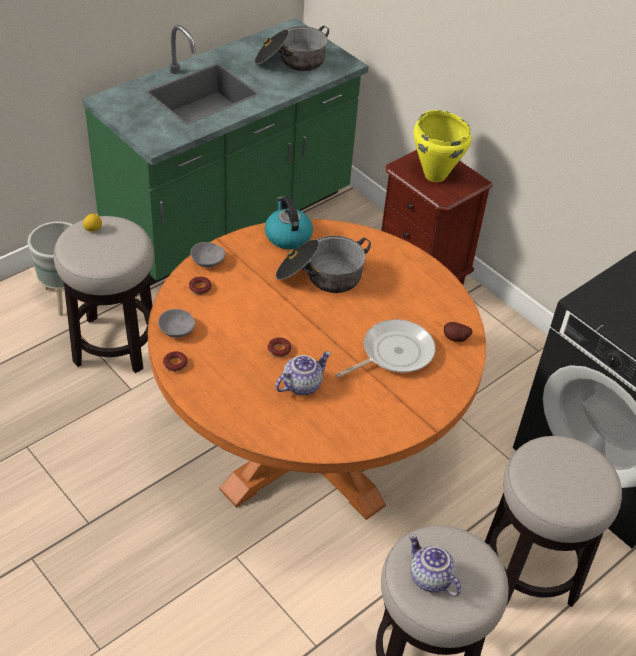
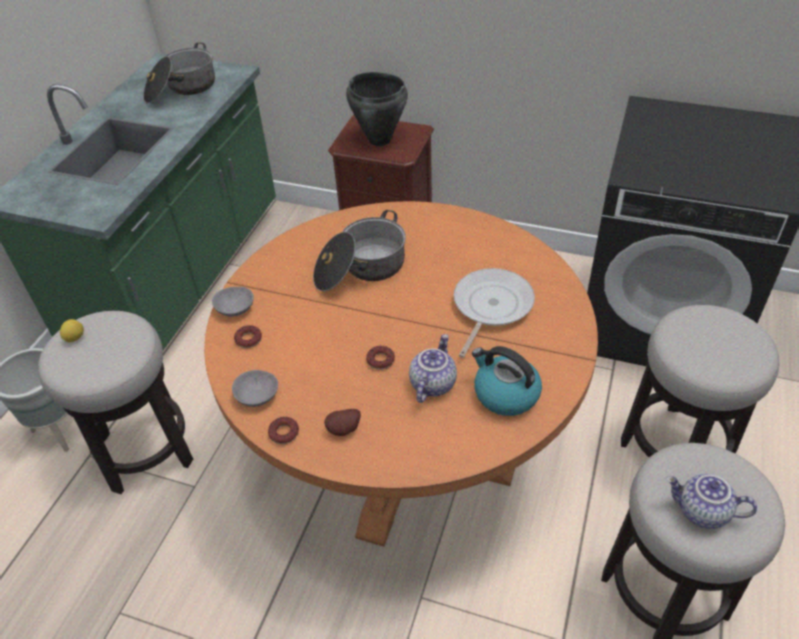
camera: 25 degrees left, 0 degrees up
kettle [265,196,313,249] -> kettle moved to [472,346,542,416]
yellow cooking pot [414,110,472,182] -> black cooking pot [346,72,408,146]
potato [444,322,473,342] -> potato moved to [324,409,361,436]

